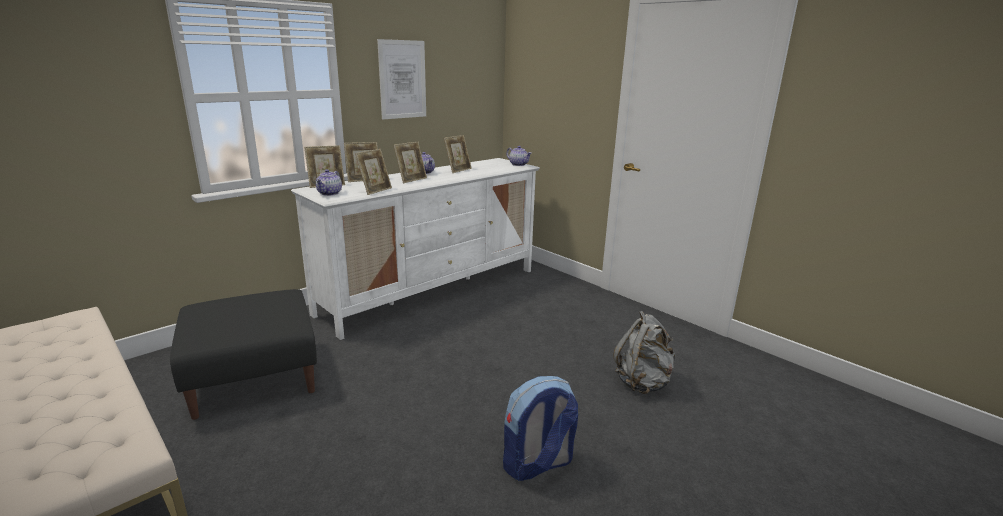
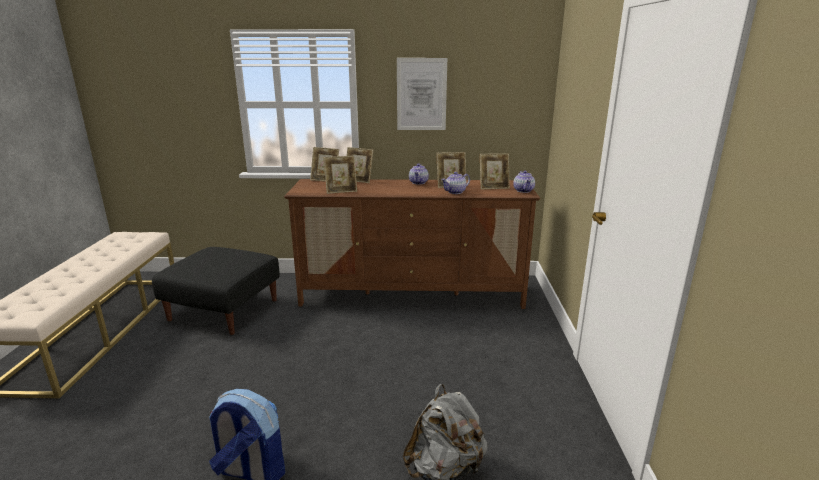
camera: 45 degrees right, 0 degrees up
white dresser [291,158,540,340] -> brown dresser [284,179,541,309]
teapot [316,169,342,196] -> teapot moved to [441,172,470,194]
picture frame [394,142,427,183] -> picture frame moved to [480,153,510,190]

